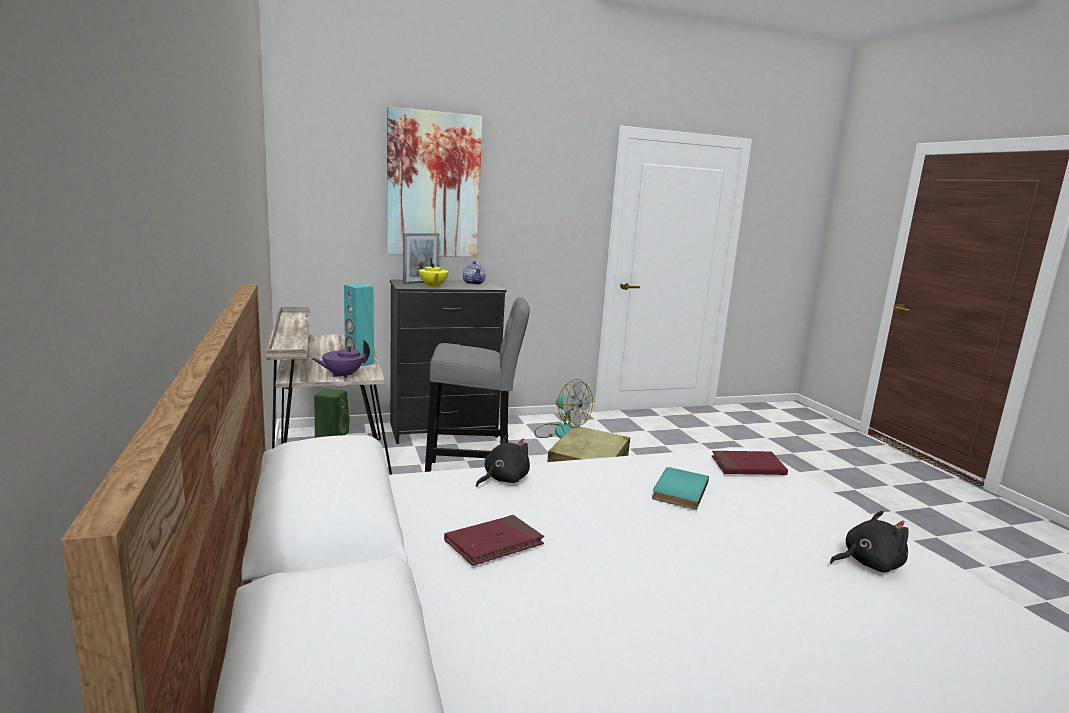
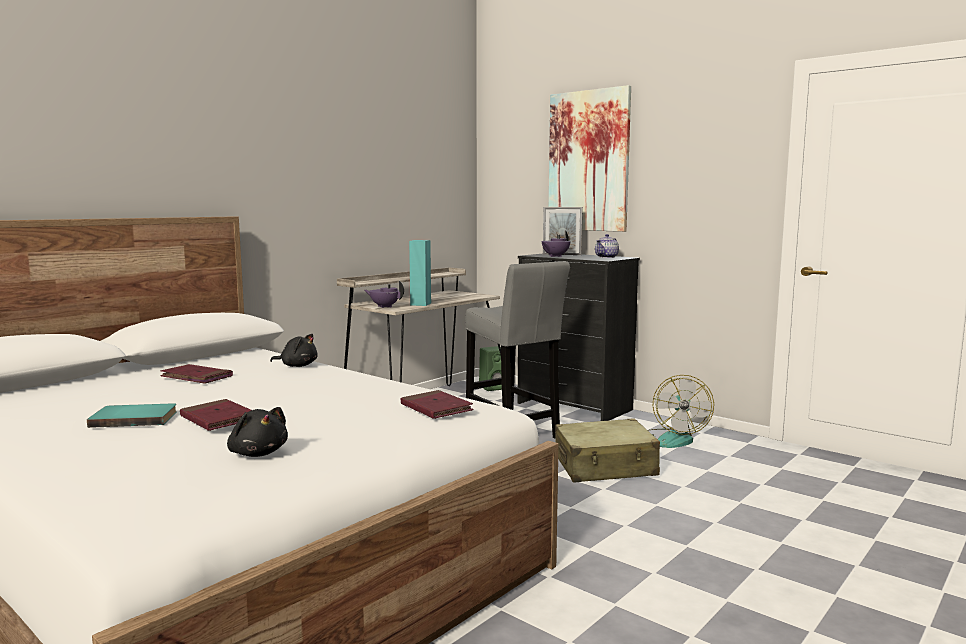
camera: 60 degrees right, 5 degrees down
yellow teapot [419,258,449,288] -> purple teapot [542,230,570,257]
turquoise book [652,467,709,510] -> turquoise book moved to [87,403,177,428]
none -> red book [180,399,251,431]

